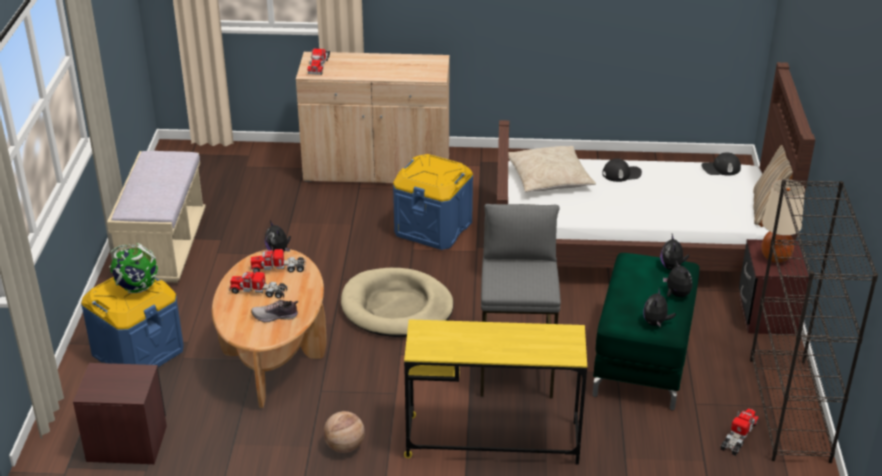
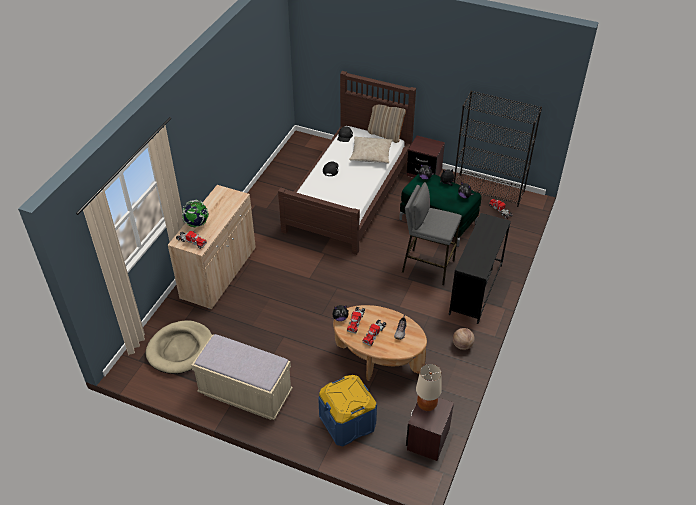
camera: 70 degrees left, 10 degrees up
globe [109,243,158,293] -> globe moved to [182,200,209,227]
beige dog bed [341,268,454,337] -> beige dog bed moved to [145,320,212,374]
blue storage box [393,154,473,250] -> none
yellow desk [404,319,587,465] -> black desk [449,213,511,324]
beige pillow [508,146,596,192] -> beige pillow moved to [349,137,393,163]
beige table lamp [761,179,805,263] -> beige table lamp moved to [416,364,442,411]

